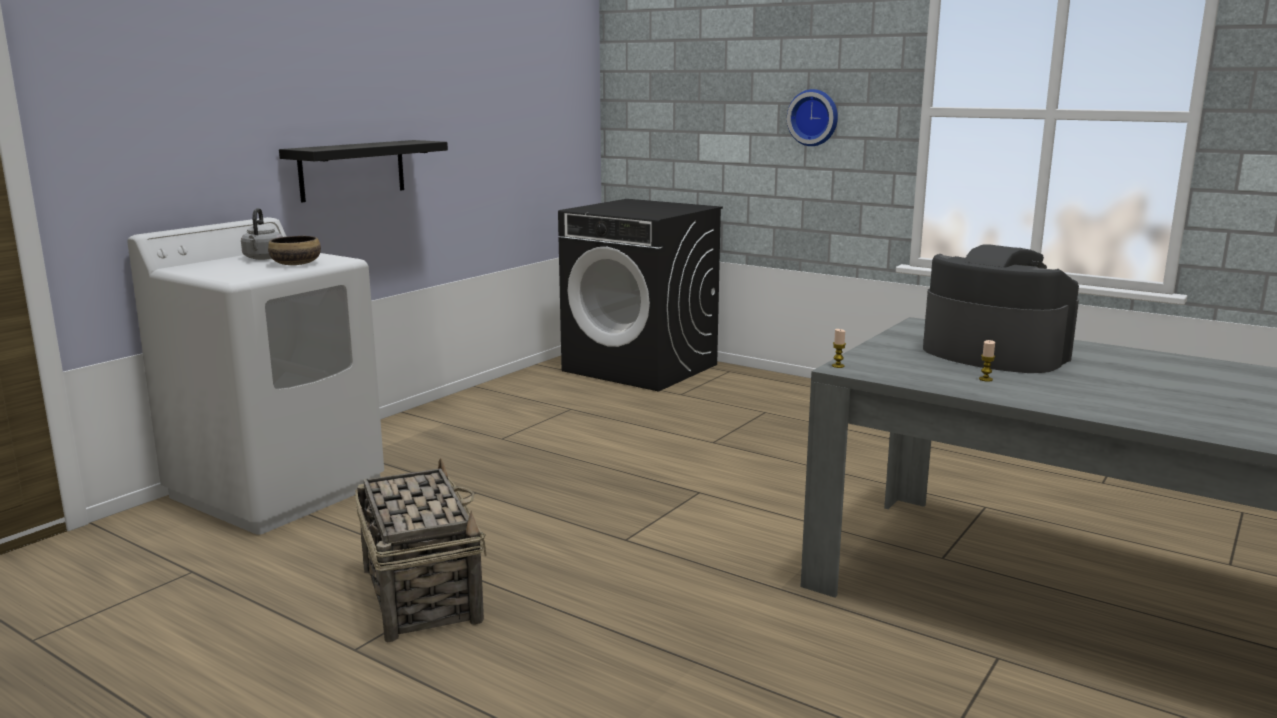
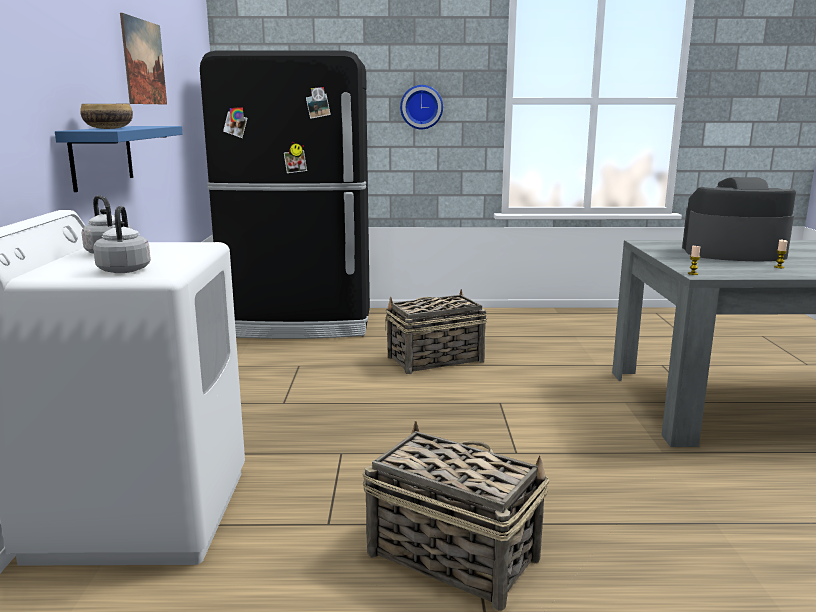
camera: 35 degrees left, 0 degrees up
bowl [268,236,321,265] -> bowl moved to [80,103,133,129]
black shelf [279,140,448,202] -> blue shelf [55,126,182,192]
black washing machine [558,199,723,391] -> black fridge [200,50,370,339]
none -> grey kettle [93,206,151,273]
none -> picture [120,13,167,104]
none -> basket [385,289,487,374]

